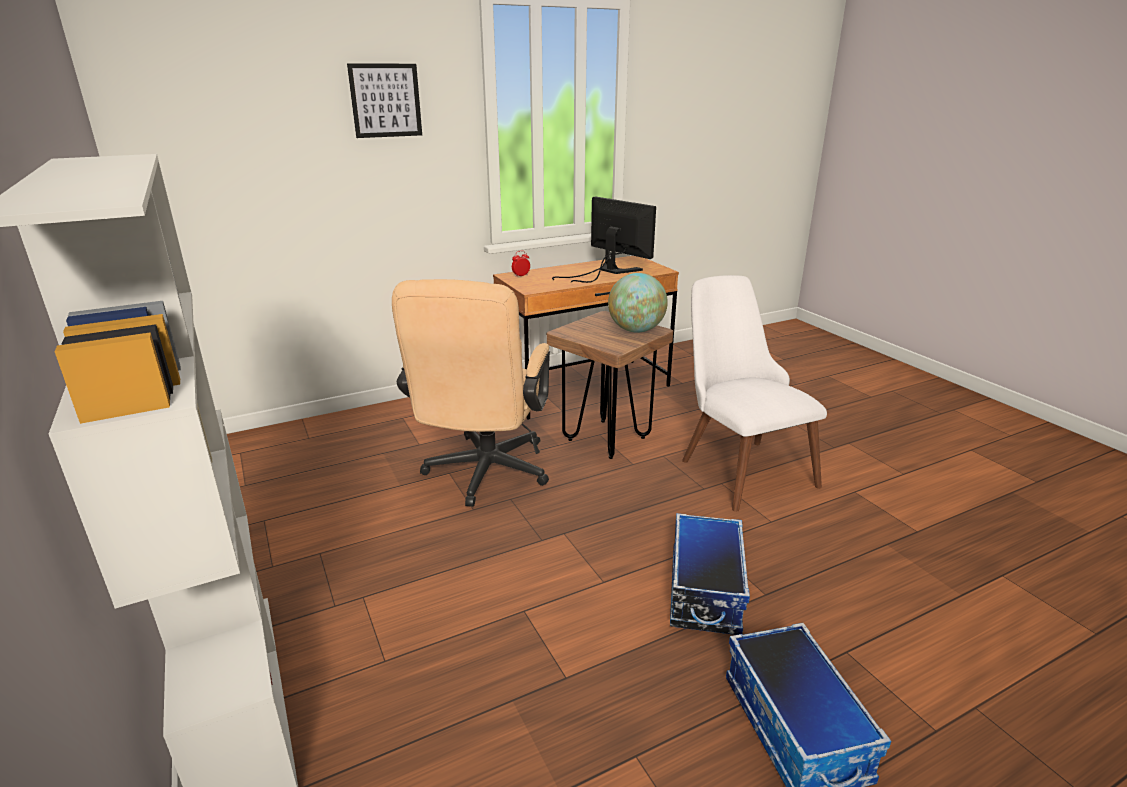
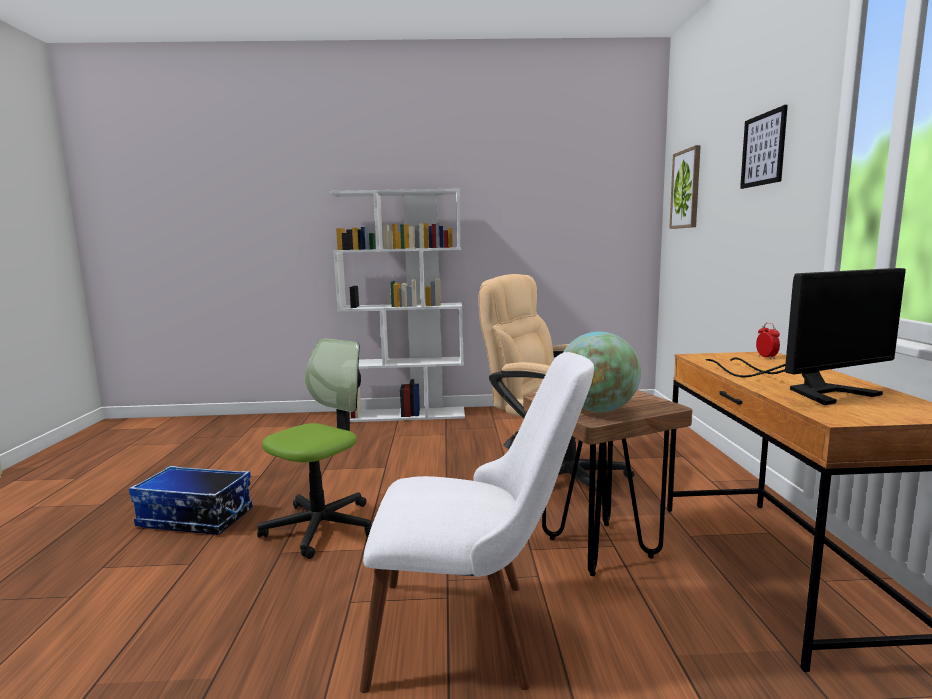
camera: 115 degrees right, 15 degrees down
storage box [670,513,750,635] -> office chair [257,338,372,559]
none -> picture [669,145,701,229]

